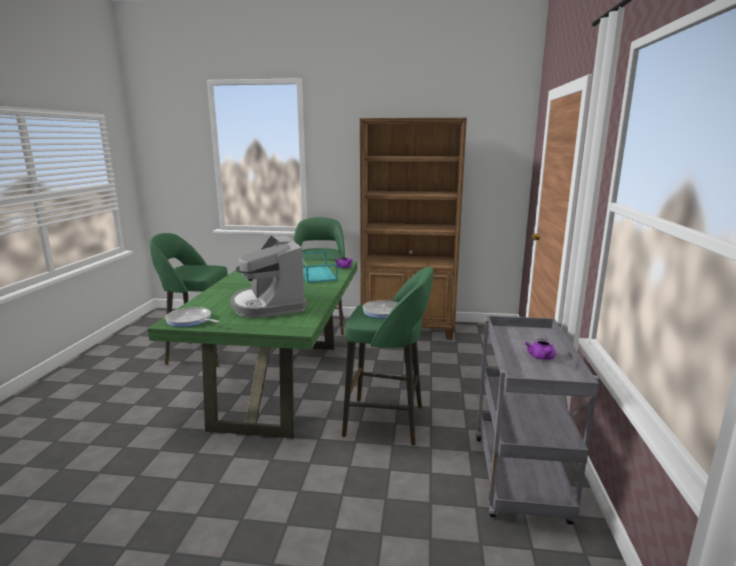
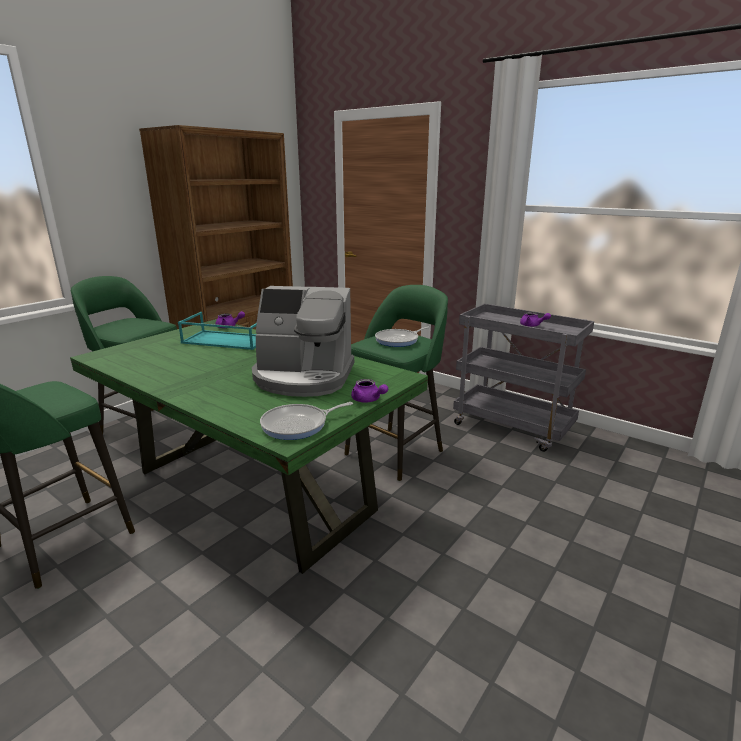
camera: 60 degrees left, 5 degrees up
none -> purple teapot [351,379,388,403]

